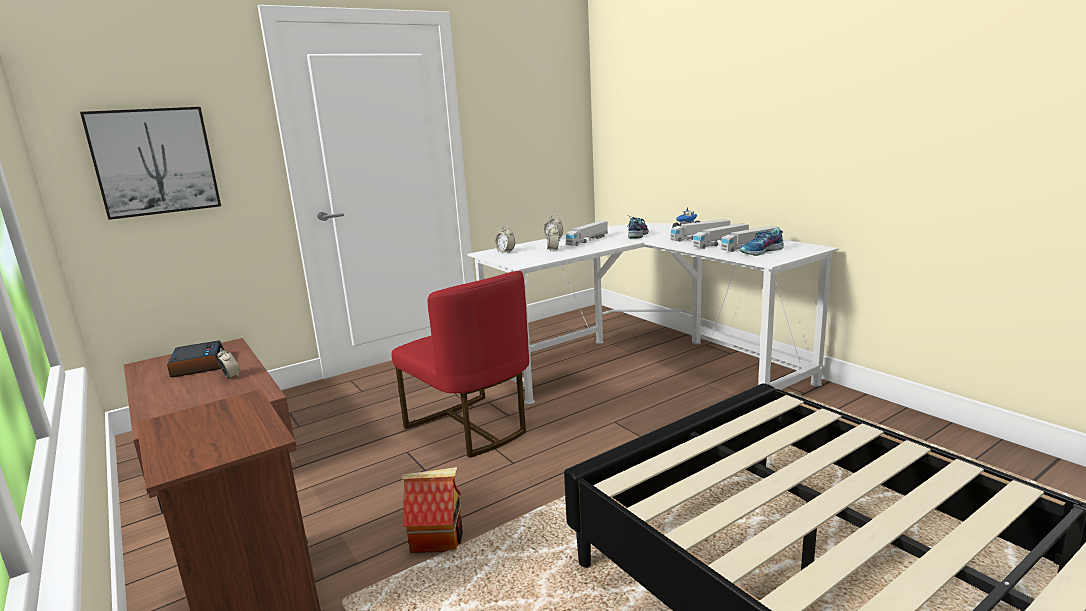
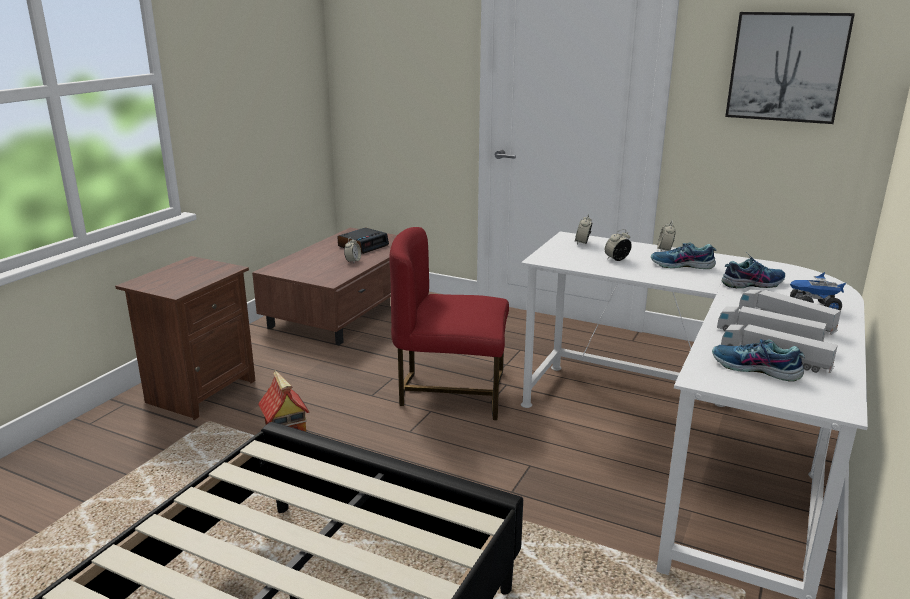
camera: 60 degrees right, 5 degrees up
picture [80,107,221,220] -> picture moved to [725,12,855,124]
red chair [392,271,529,458] -> red chair turned 75 degrees clockwise [389,227,509,420]
toy truck [566,221,608,246] -> shoe [651,242,717,269]

